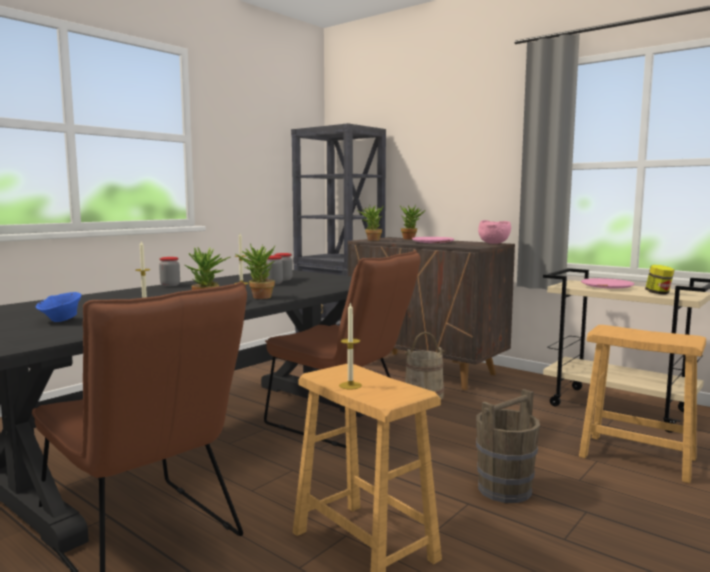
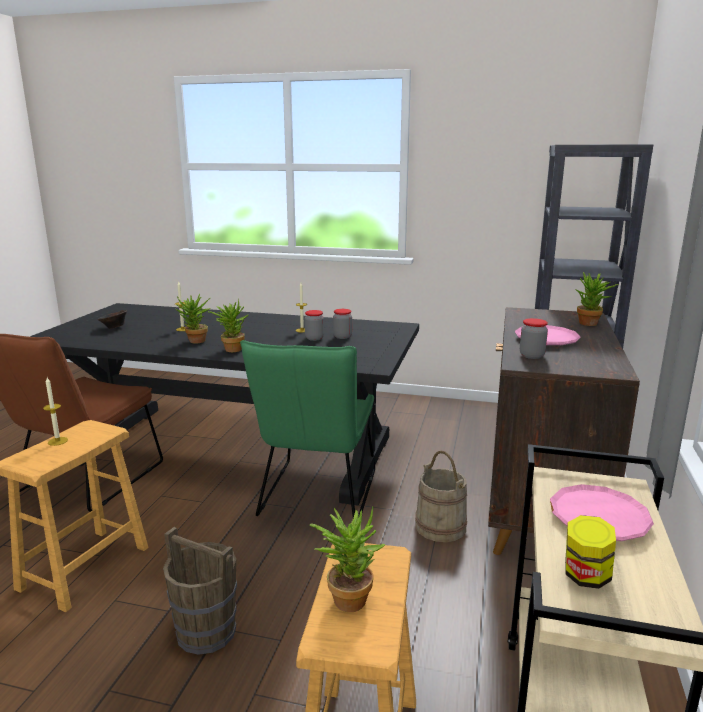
camera: 65 degrees right, 10 degrees up
blue bowl [36,292,81,322] -> brown bowl [98,310,127,329]
jar [159,257,180,286] -> jar moved to [520,318,548,359]
brown chair [264,250,421,448] -> green chair [240,340,375,518]
potted plant [358,205,383,241] -> potted plant moved to [310,506,386,612]
pink bowl [478,220,511,244] -> none

